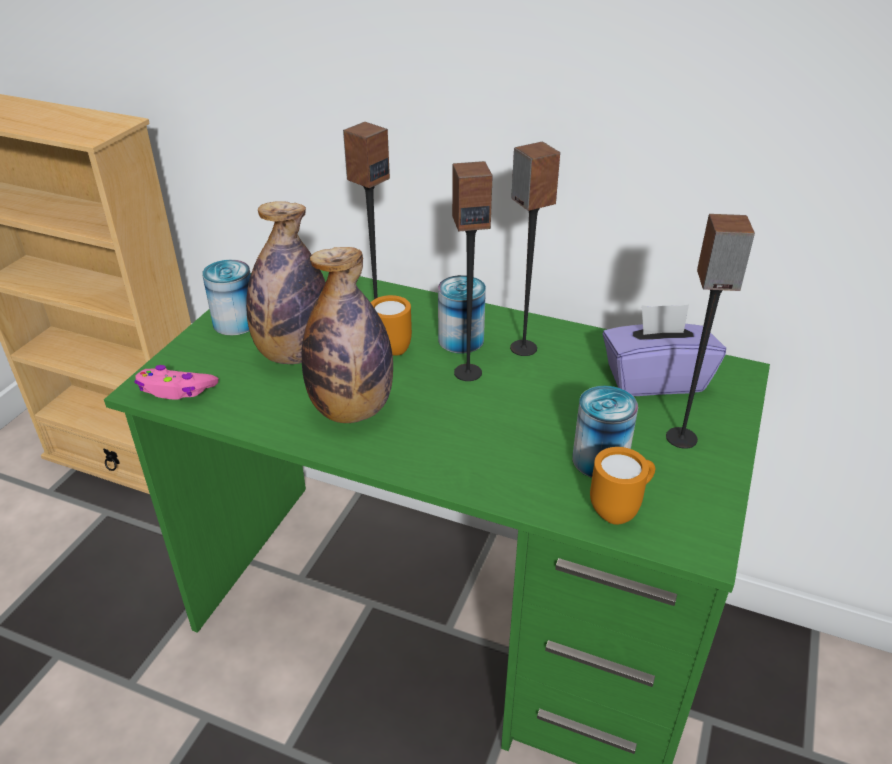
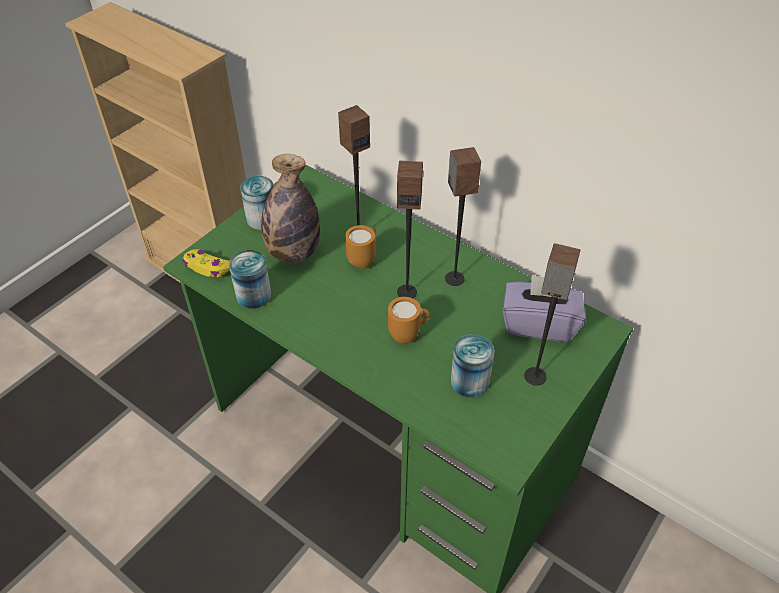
camera: 15 degrees right, 10 degrees up
pink game controller [134,365,219,400] -> yellow game controller [182,249,230,277]
bottle [301,247,393,423] -> none
can [438,275,486,353] -> can moved to [229,250,272,309]
orange mug [590,447,655,525] -> orange mug moved to [388,297,430,344]

